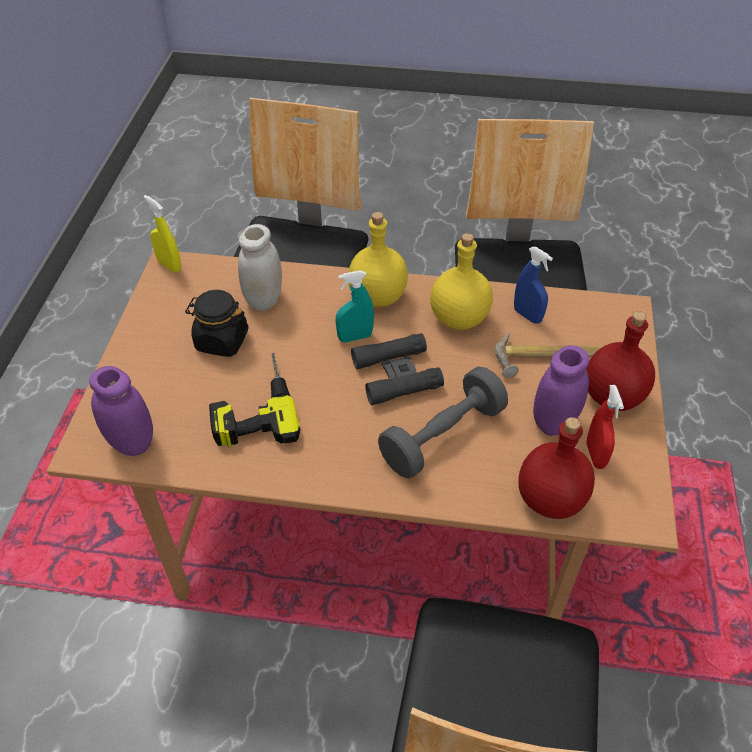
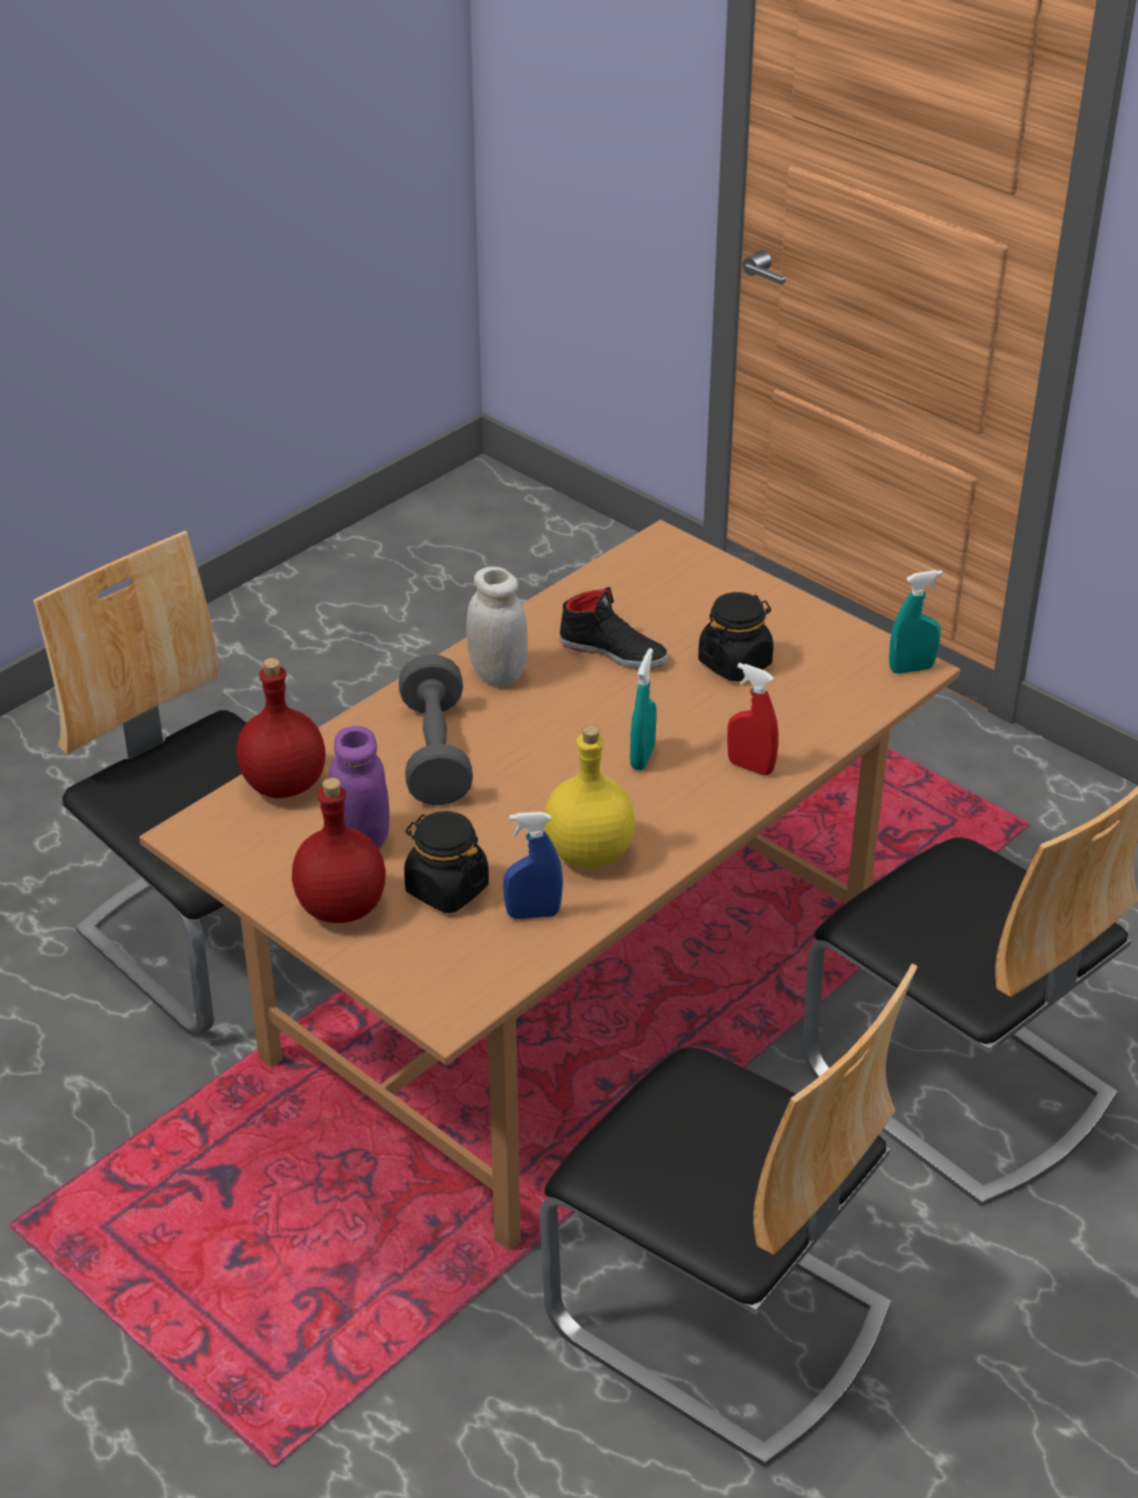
camera: 125 degrees right, 10 degrees down
purple jar [89,366,153,456] -> none
yellow spray bottle [144,195,181,273] -> turquoise spray bottle [889,570,943,674]
power drill [209,353,300,447] -> black shoe [559,587,668,669]
white jar [238,224,282,311] -> white jar moved to [466,566,528,687]
yellow bottle [349,212,408,307] -> none
black binoculars [351,333,444,405] -> none
hammer [494,331,604,378] -> black jar [404,811,489,913]
red spray bottle [586,385,624,469] -> red spray bottle moved to [727,663,778,775]

